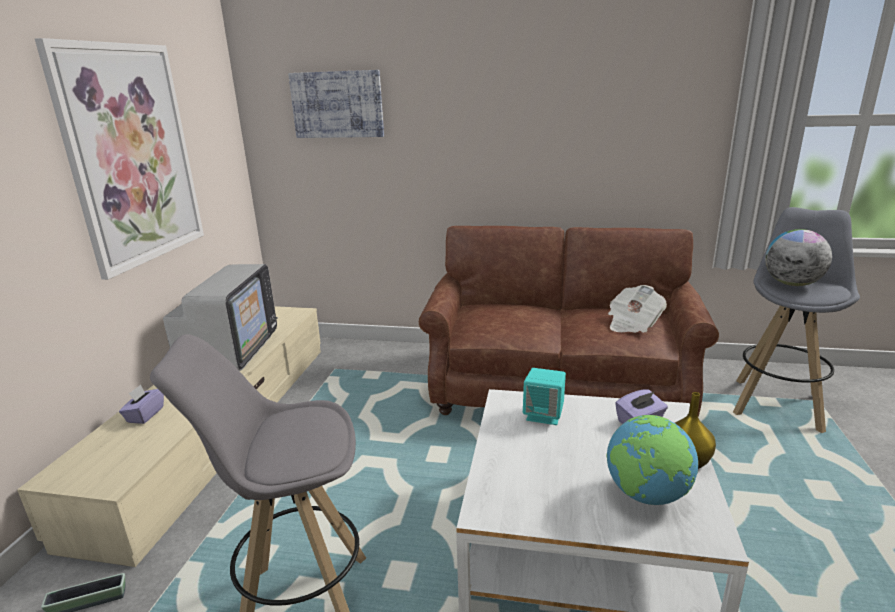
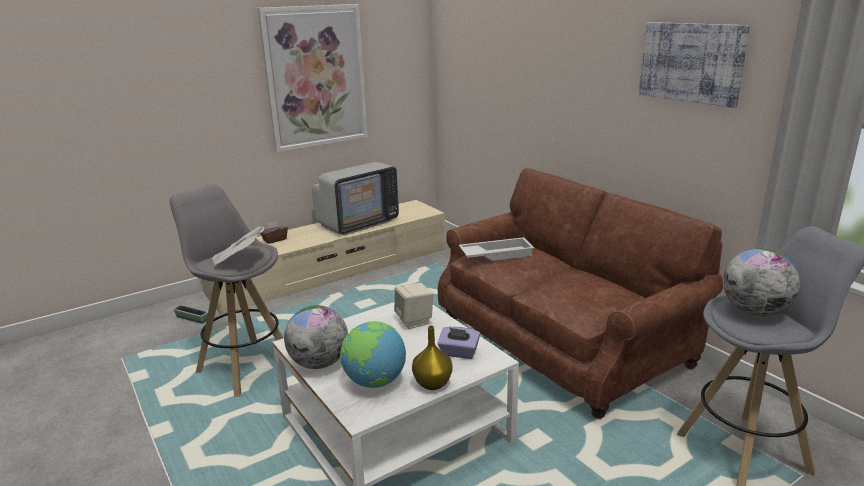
camera: 45 degrees right, 0 degrees up
purple tissue box [119,385,164,424] -> brown tissue box [260,221,288,244]
picture [288,70,384,138] -> picture moved to [639,22,750,108]
turquoise speaker [523,368,566,425] -> beige speaker [394,283,433,329]
newspaper [608,285,667,333] -> newspaper moved to [212,226,264,266]
none -> globe [284,305,348,369]
none -> white tray [459,237,534,261]

